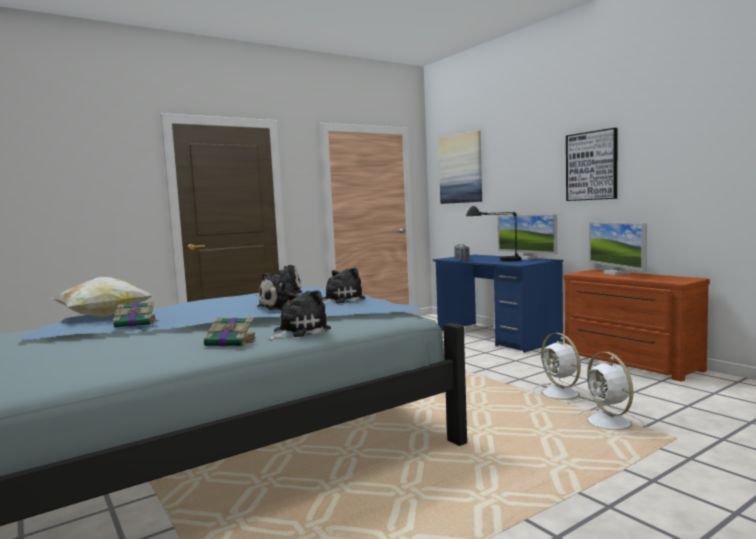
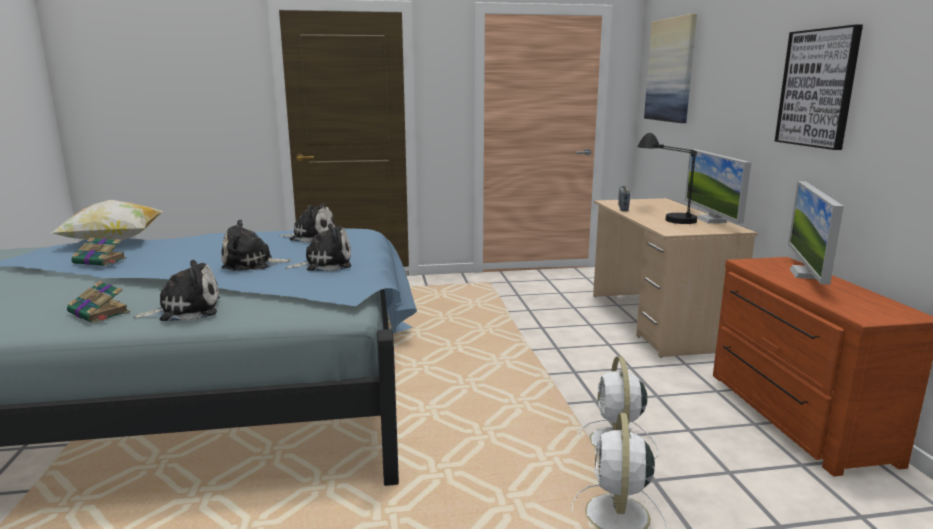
camera: 25 degrees right, 10 degrees up
blue desk [433,255,563,353] -> beige desk [593,198,758,358]

